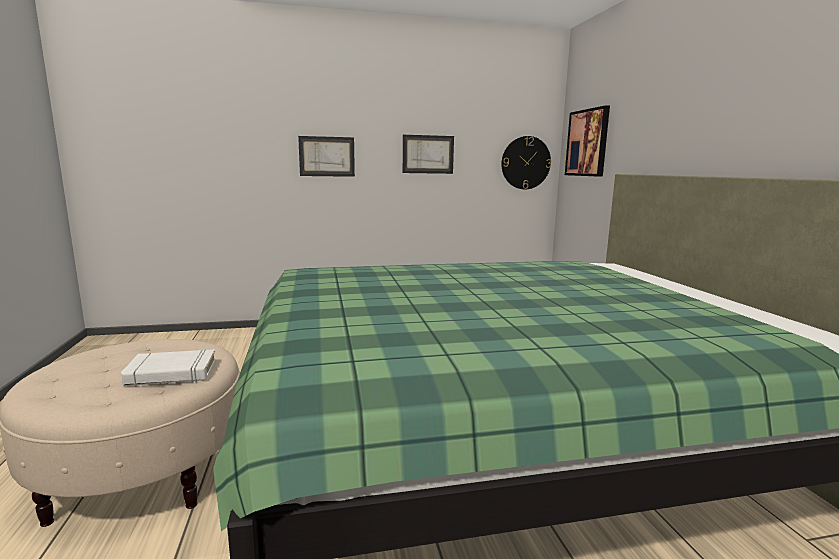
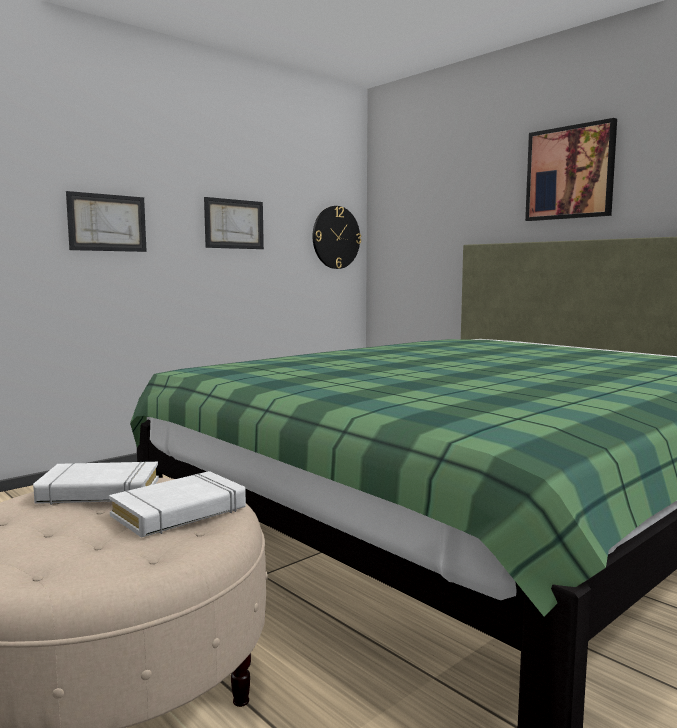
camera: 30 degrees left, 5 degrees down
picture [565,105,610,177] -> picture moved to [525,118,617,221]
none -> white book [33,462,159,505]

